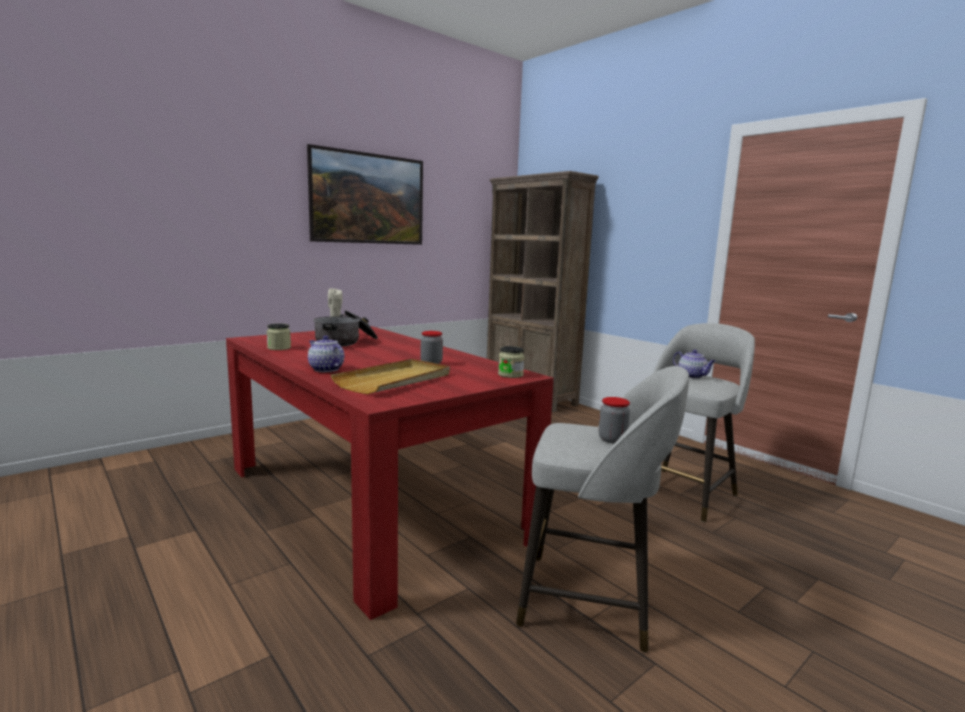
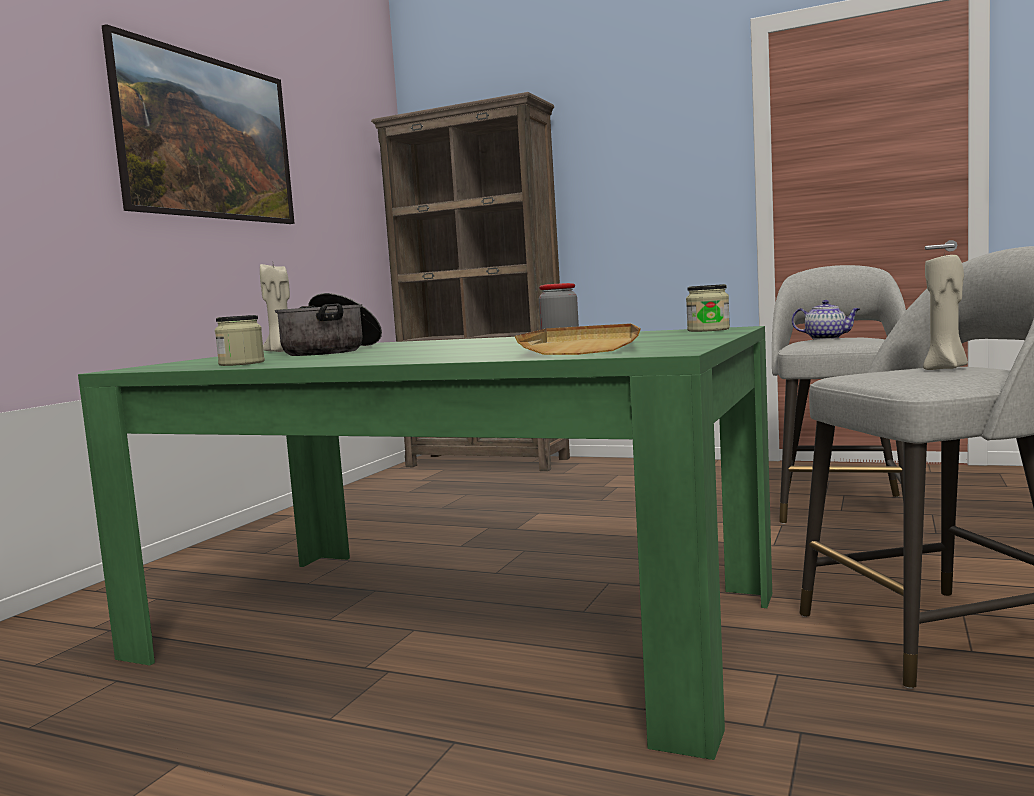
camera: 25 degrees left, 5 degrees down
red dining table [226,326,554,620] -> green dining table [78,326,772,760]
teapot [308,335,344,372] -> none
jar [599,397,630,443] -> beige candle [923,255,968,370]

